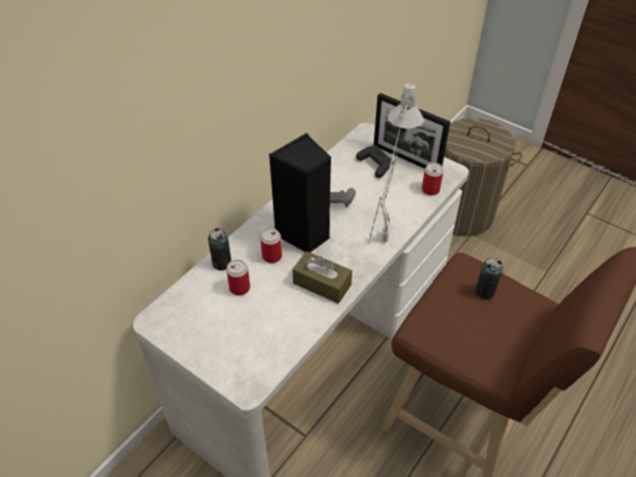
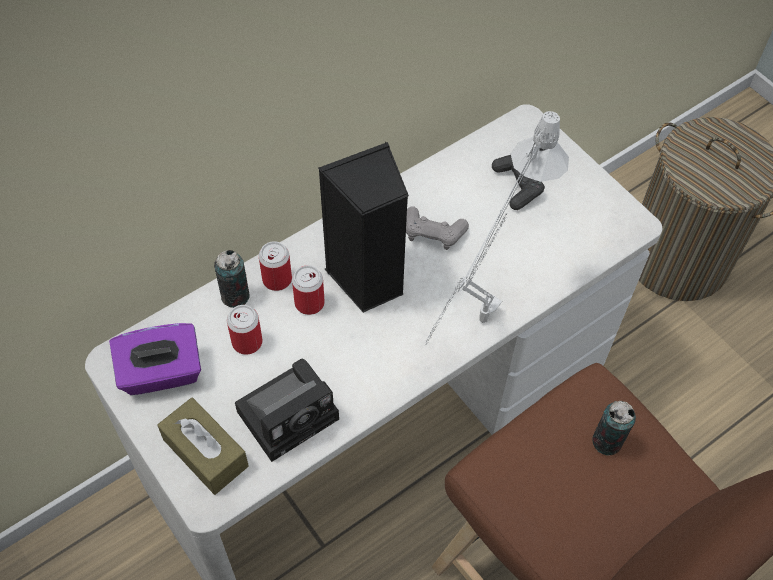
camera: 15 degrees right, 10 degrees up
brown tissue box [293,251,352,304] -> brown tissue box moved to [157,397,249,495]
picture frame [374,93,450,169] -> none
can [422,163,443,195] -> can moved to [259,241,292,291]
none -> purple tissue box [109,323,201,395]
none -> camera [235,359,339,462]

